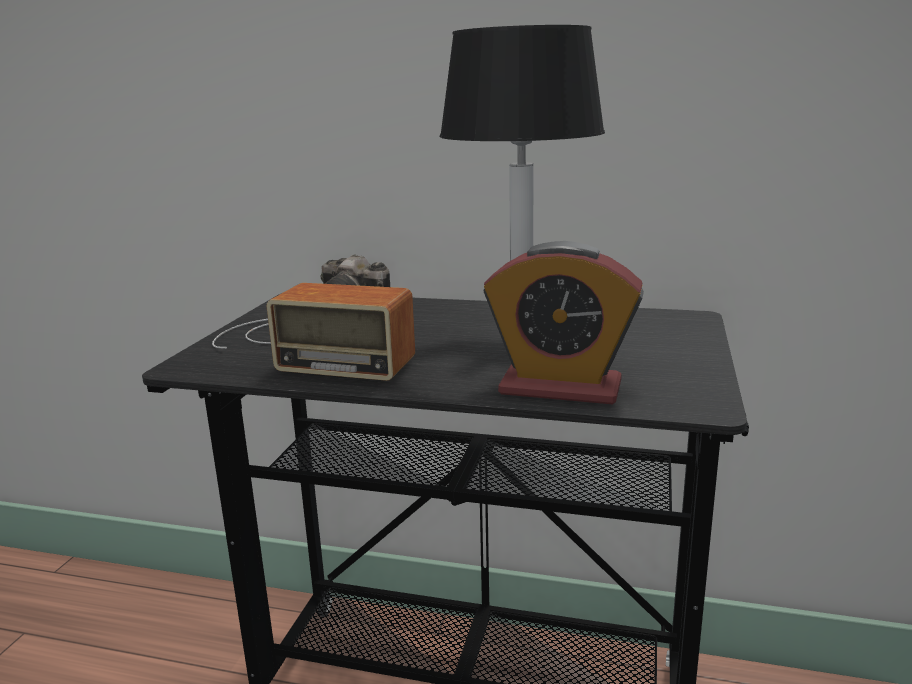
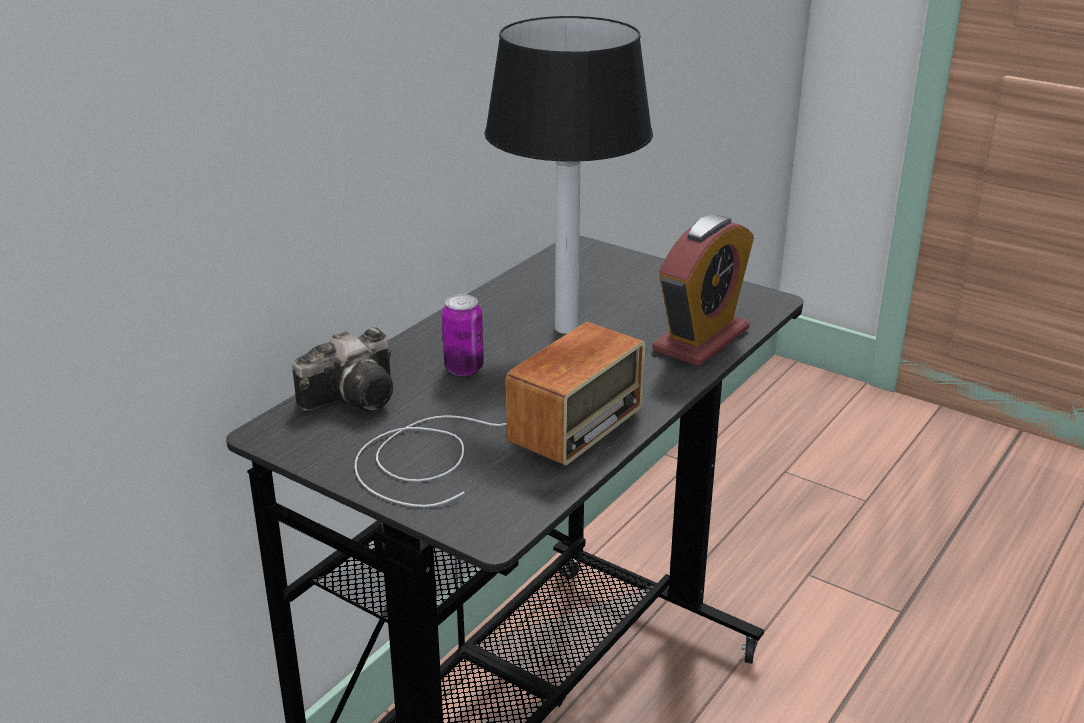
camera: 70 degrees left, 10 degrees up
none -> can [442,294,484,376]

